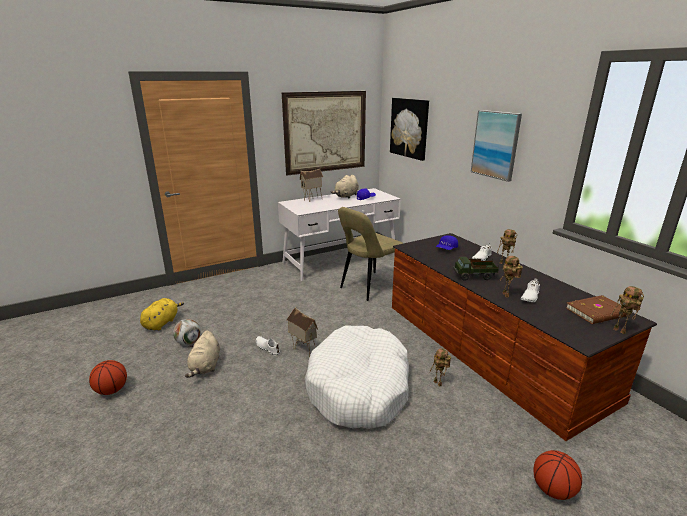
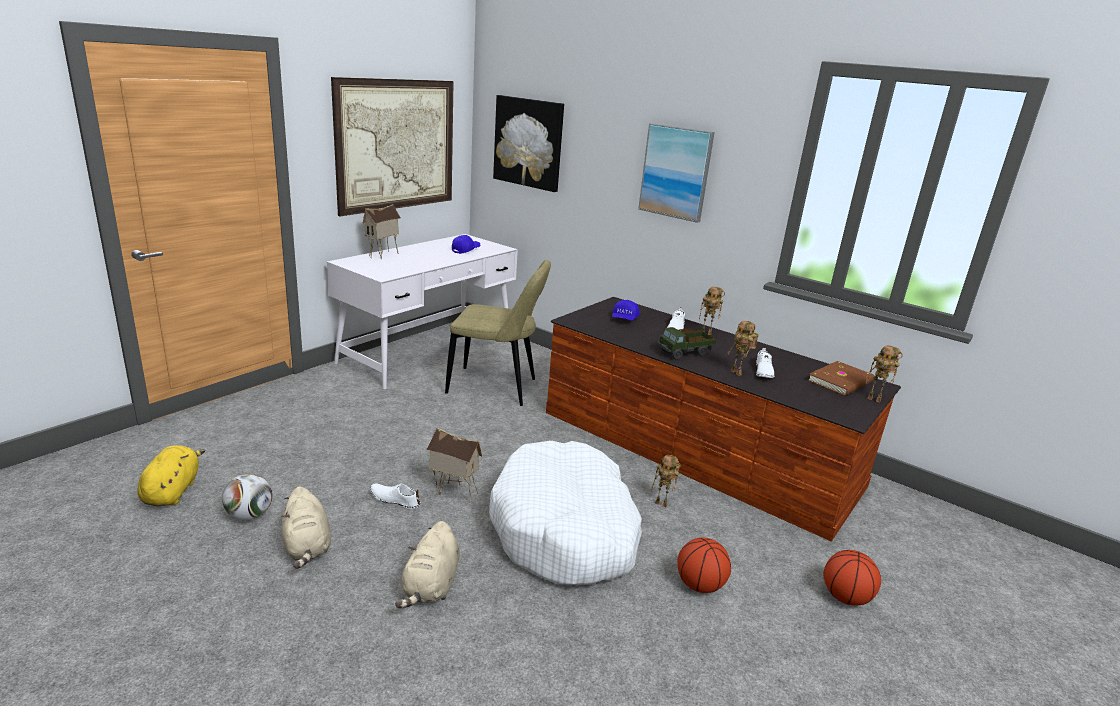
camera: 25 degrees left, 0 degrees up
basketball [89,360,127,395] -> basketball moved to [677,538,731,593]
beige plush toy [331,175,359,198] -> beige plush toy moved to [395,521,460,608]
beige chair [338,207,403,301] -> beige chair turned 105 degrees counterclockwise [445,260,551,406]

